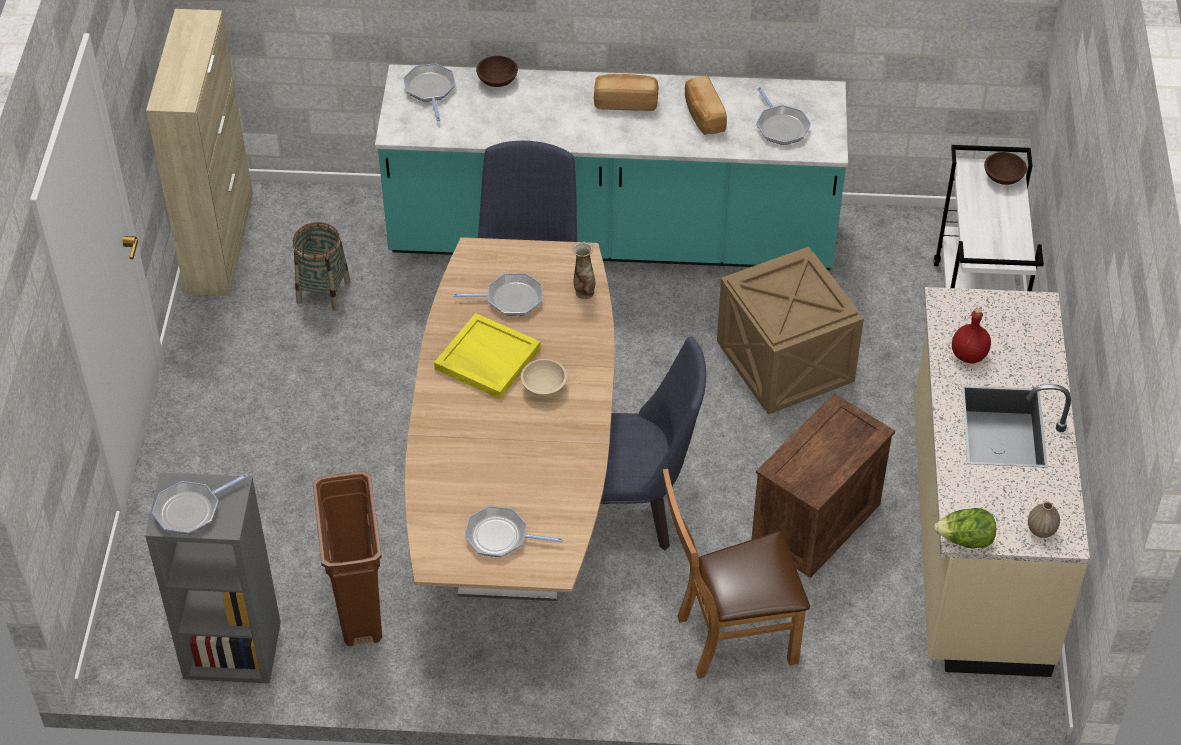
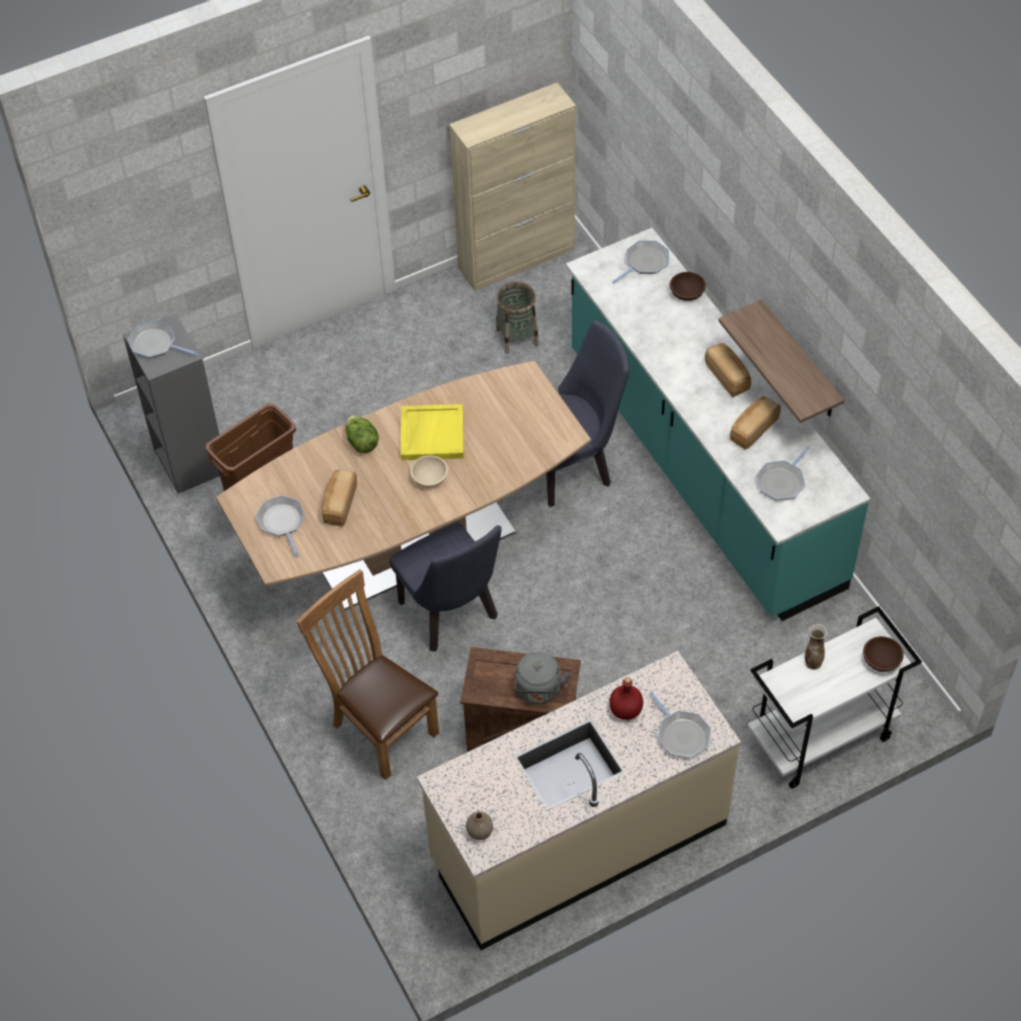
camera: 60 degrees right, 5 degrees up
frying pan [453,273,542,316] -> frying pan moved to [649,692,711,758]
vase [572,241,595,299] -> vase moved to [805,624,828,670]
crate [717,246,864,414] -> none
lettuce [934,508,996,548] -> lettuce moved to [346,415,379,453]
none -> bread [322,470,357,527]
none -> grey kettle [515,652,572,704]
none -> shelf [718,300,844,423]

